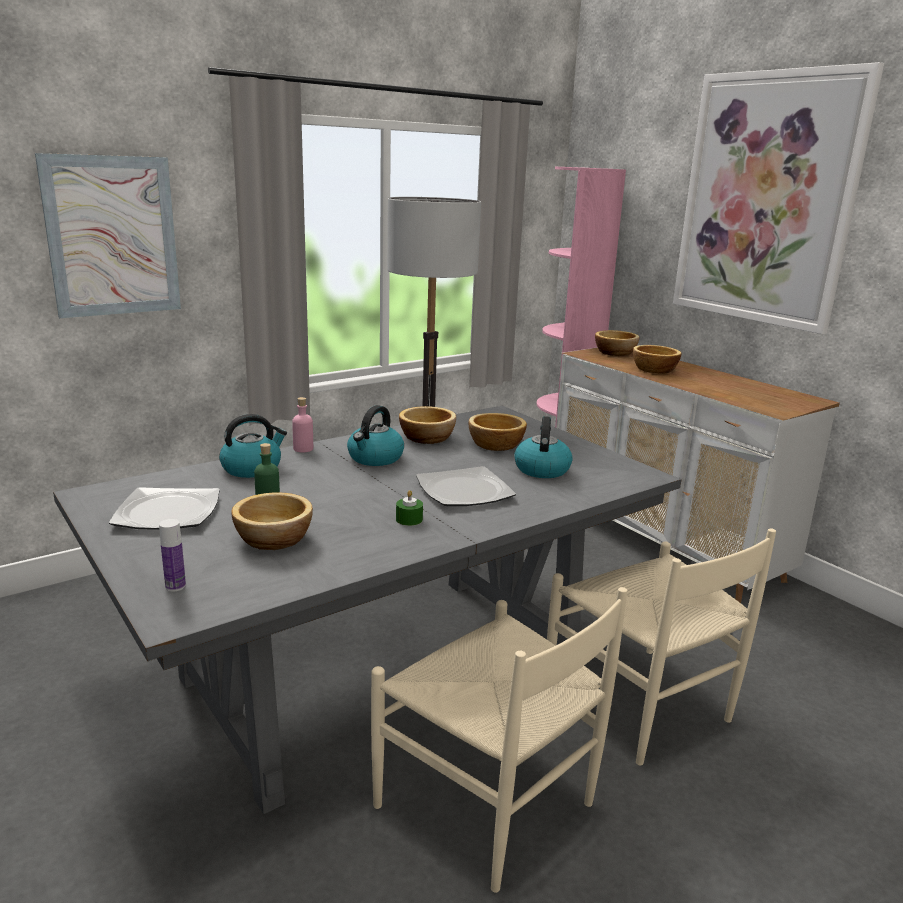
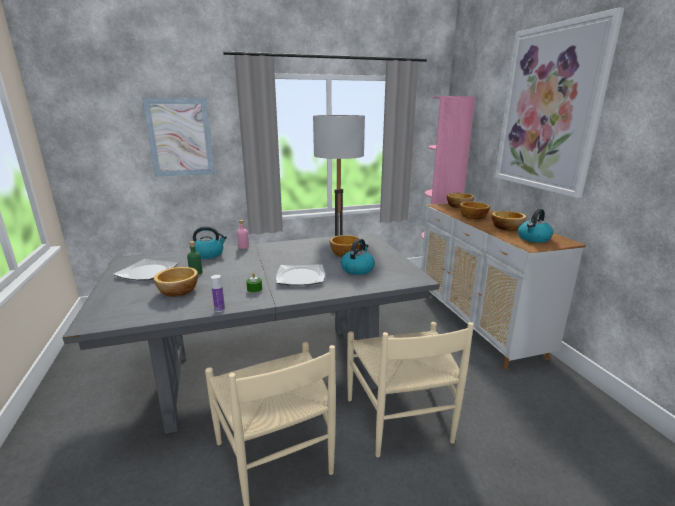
camera: 20 degrees right, 0 degrees up
bottle [159,519,186,592] -> bottle moved to [211,275,225,312]
kettle [347,405,404,466] -> kettle moved to [518,209,553,243]
bowl [399,406,456,444] -> bowl moved to [492,211,526,231]

